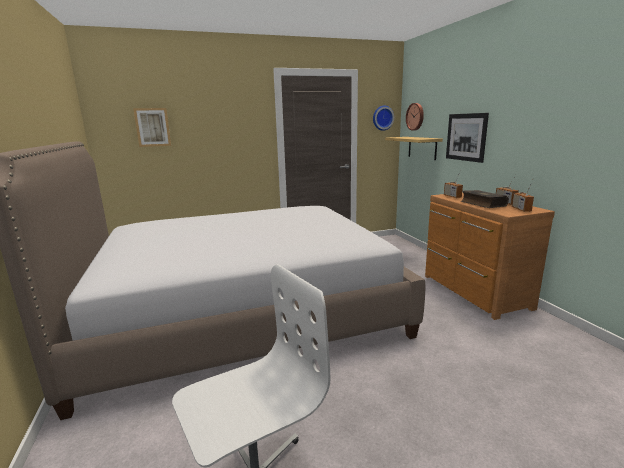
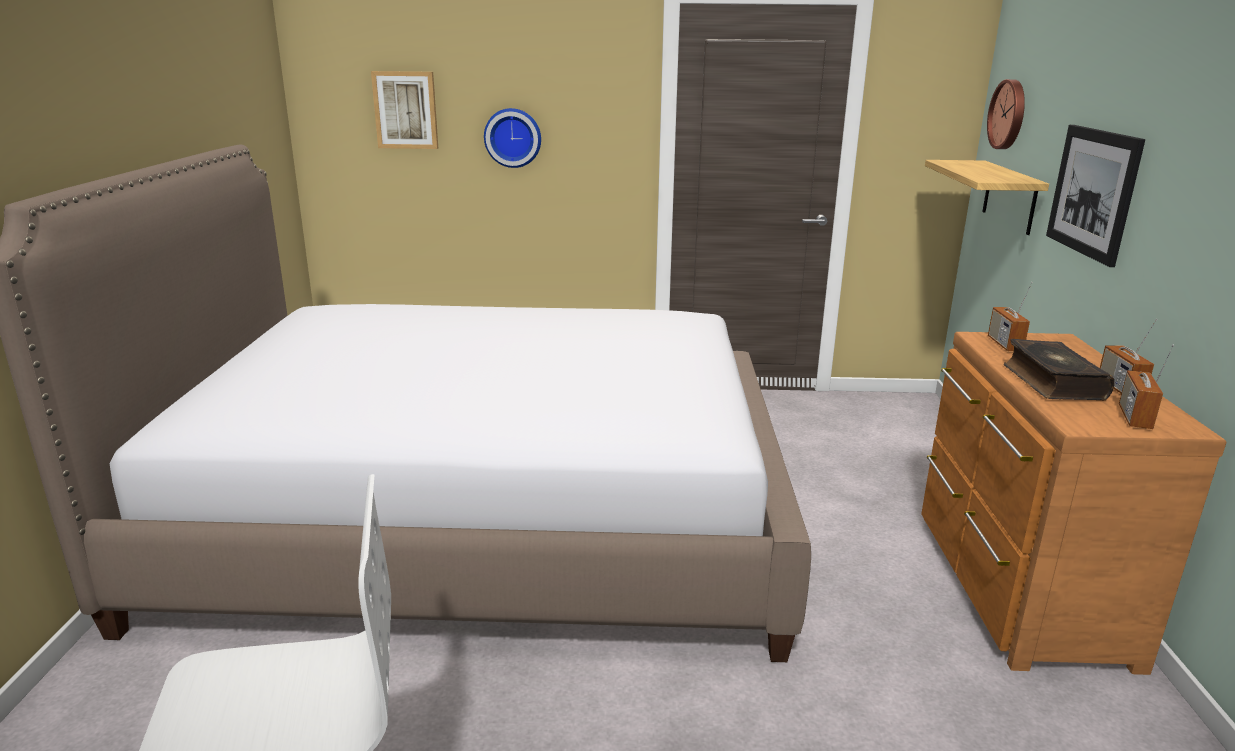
camera: 20 degrees right, 5 degrees up
wall clock [373,106,394,131] -> wall clock moved to [484,108,541,168]

